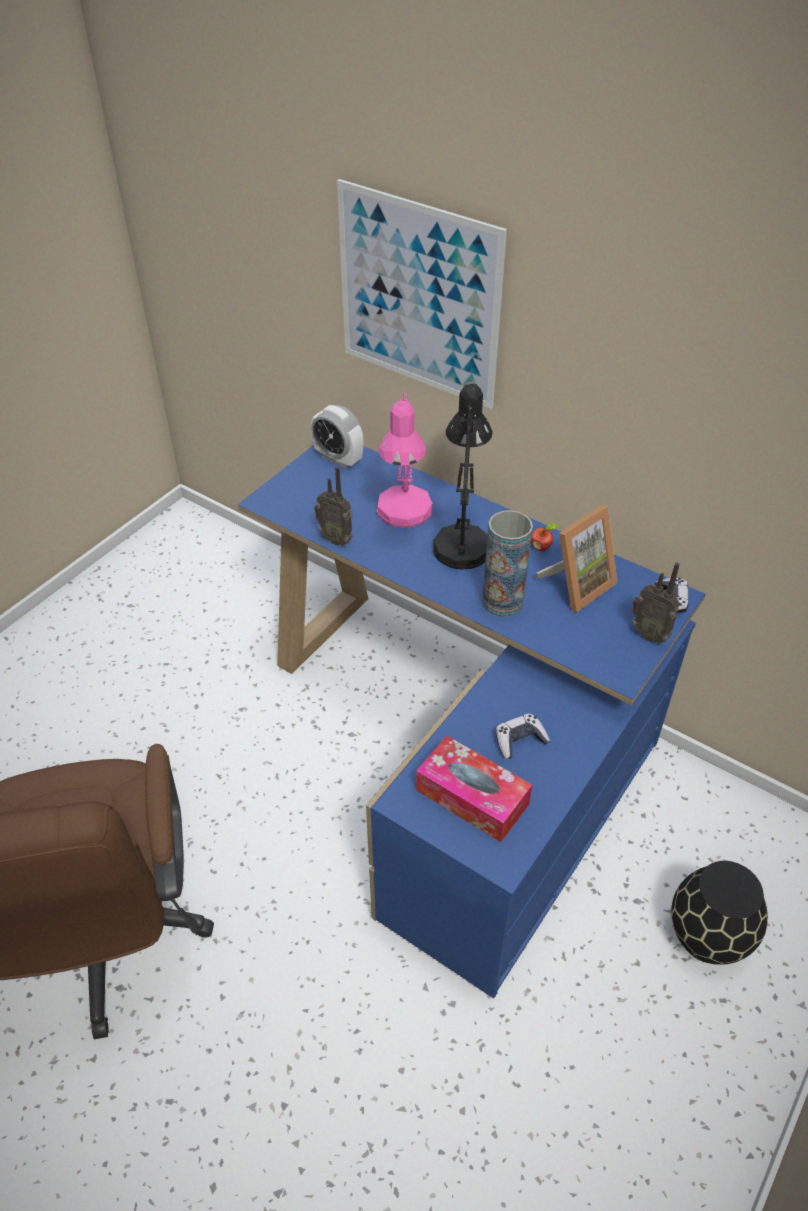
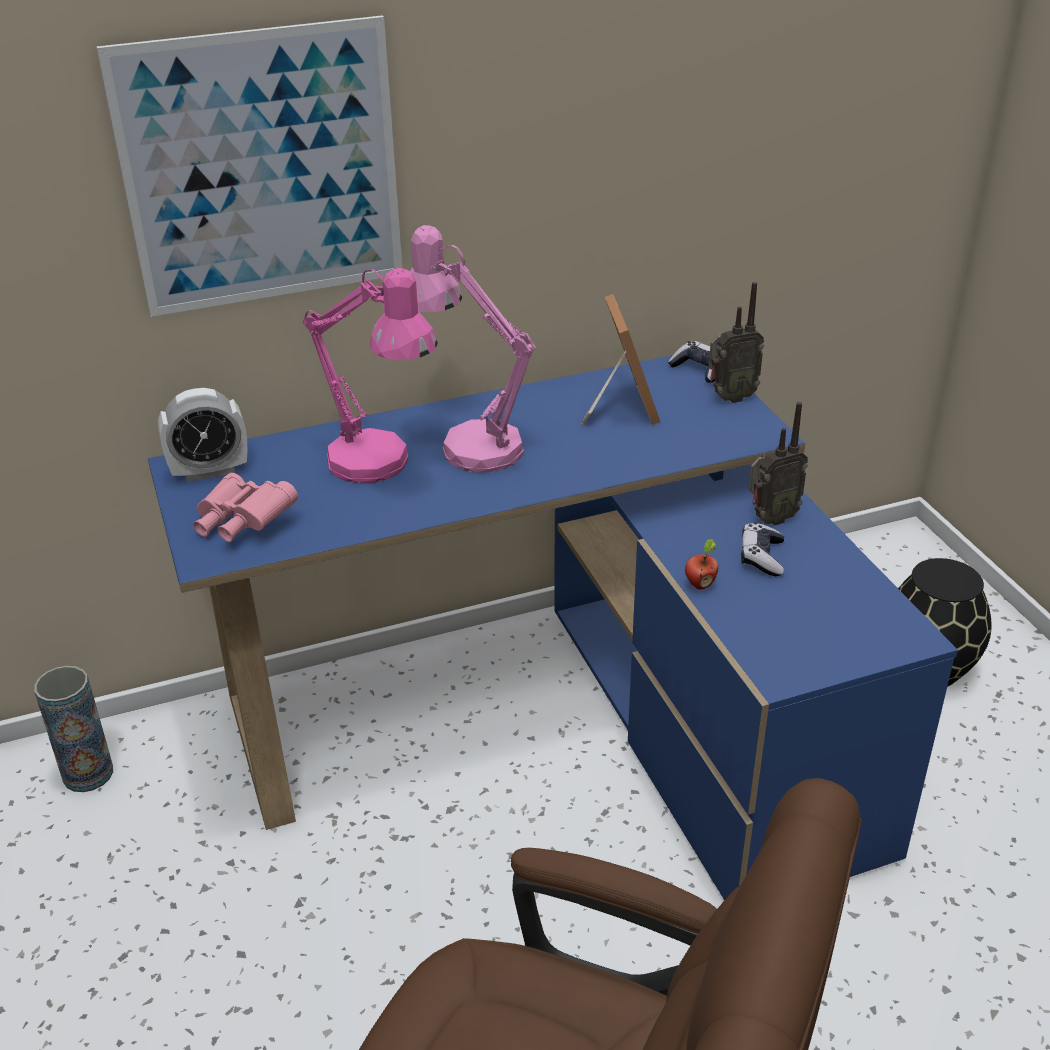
camera: 55 degrees left, 10 degrees down
radio [314,466,353,546] -> radio moved to [748,402,808,525]
tissue box [416,736,532,842] -> none
black table lamp [433,384,493,569] -> pink table lamp [410,225,536,473]
vase [482,510,533,617] -> vase moved to [34,666,113,792]
apple [531,523,558,551] -> apple moved to [685,539,718,590]
none -> pink binoculars [193,473,298,542]

